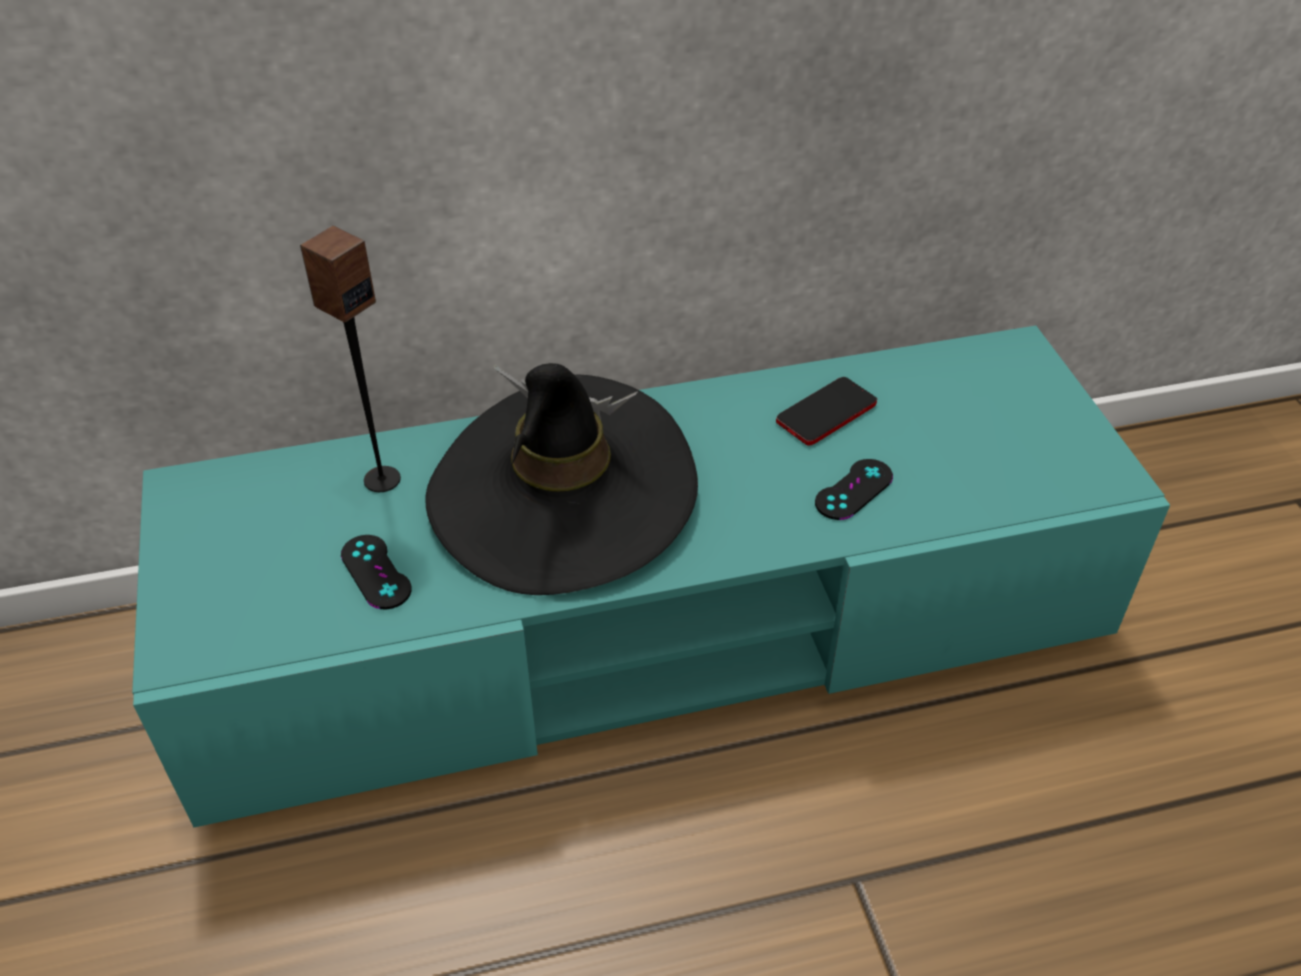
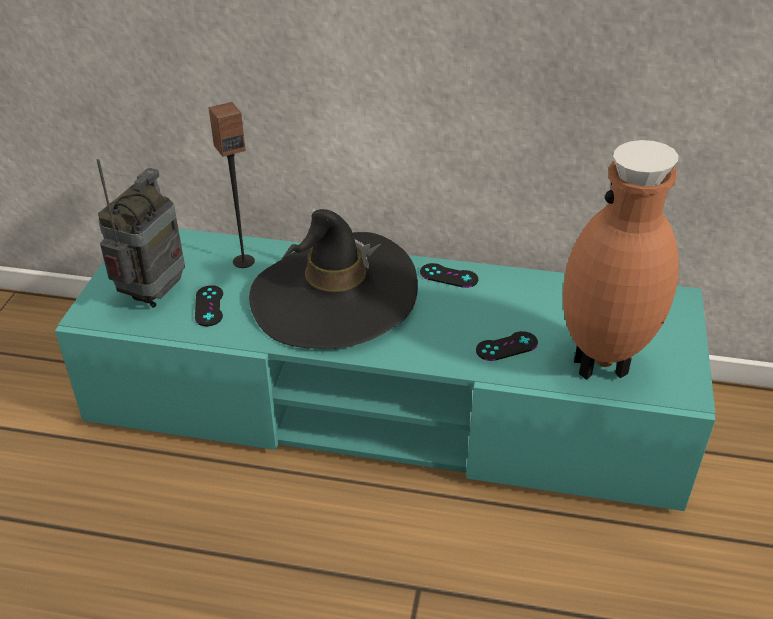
camera: 25 degrees right, 5 degrees down
phone [776,377,877,446] -> none
none -> radio [97,159,185,308]
none -> black game controller [420,263,478,288]
none -> brown vase [563,140,679,380]

